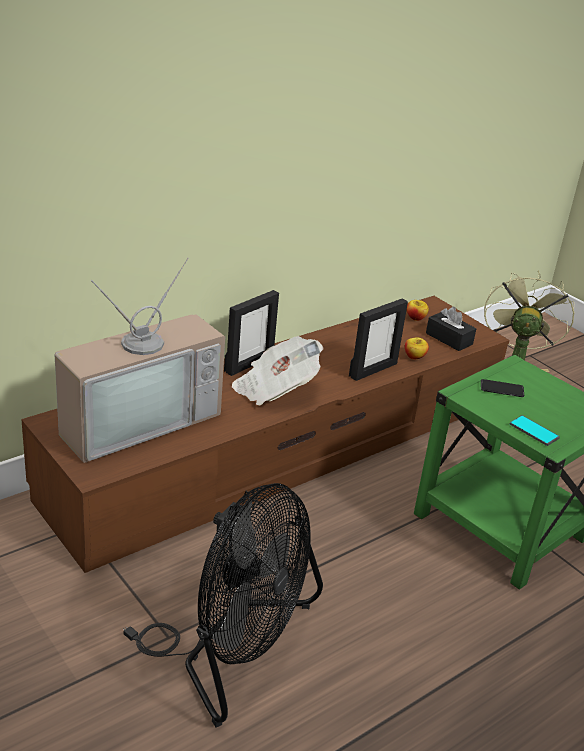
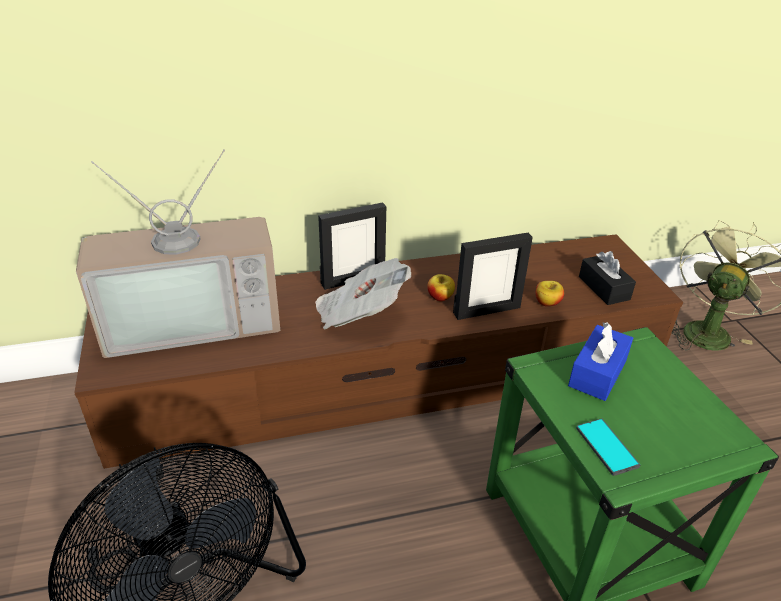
camera: 25 degrees right, 5 degrees up
apple [407,300,429,321] -> apple moved to [427,274,455,301]
phone [481,379,525,397] -> blue tissue box [568,322,633,401]

